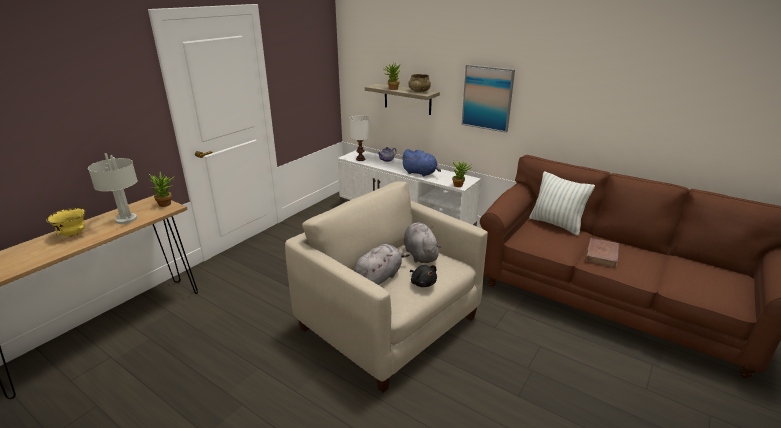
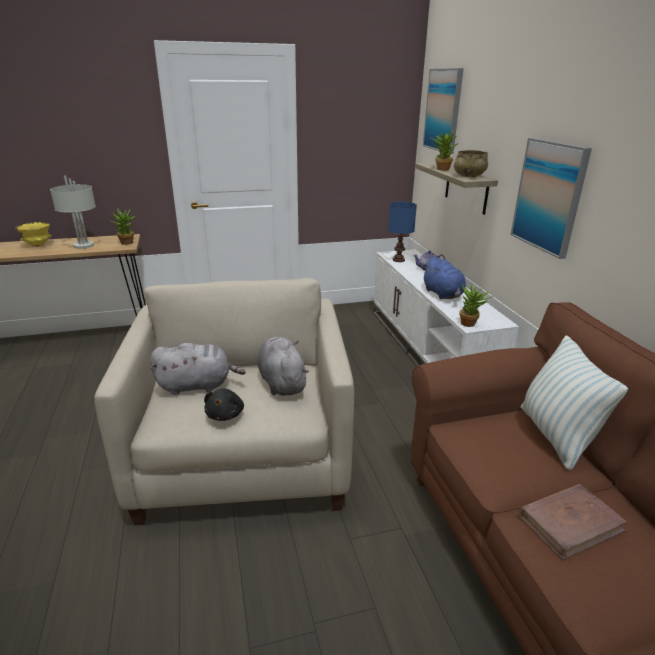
camera: 40 degrees right, 0 degrees up
white table lamp [349,115,370,161] -> blue table lamp [388,202,417,262]
grey plush toy [404,222,441,263] -> grey plush toy turned 45 degrees counterclockwise [258,337,309,396]
none -> picture [423,68,464,154]

